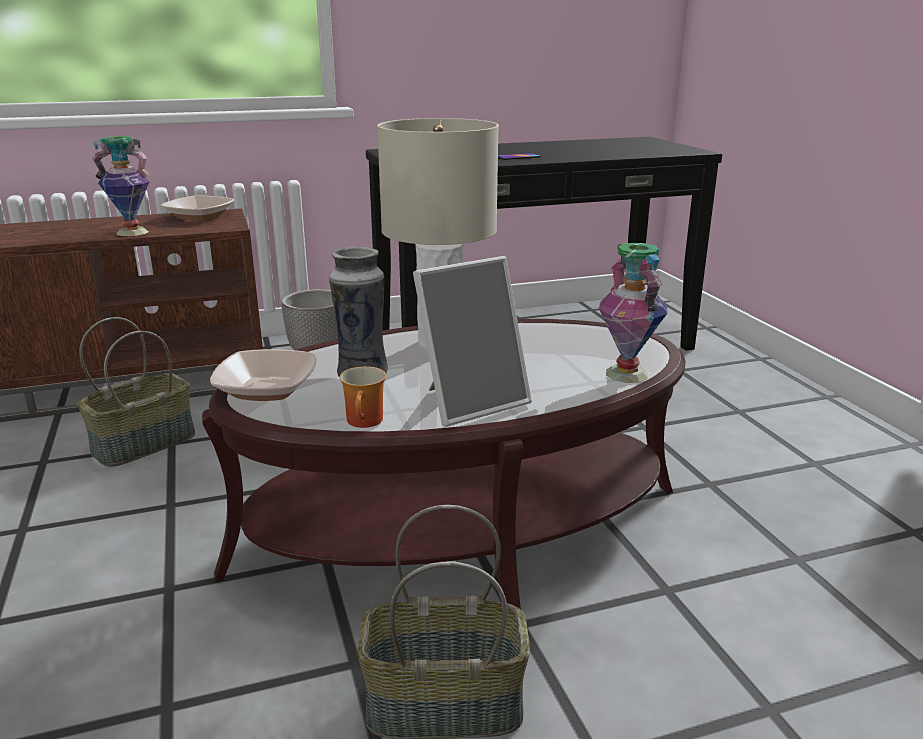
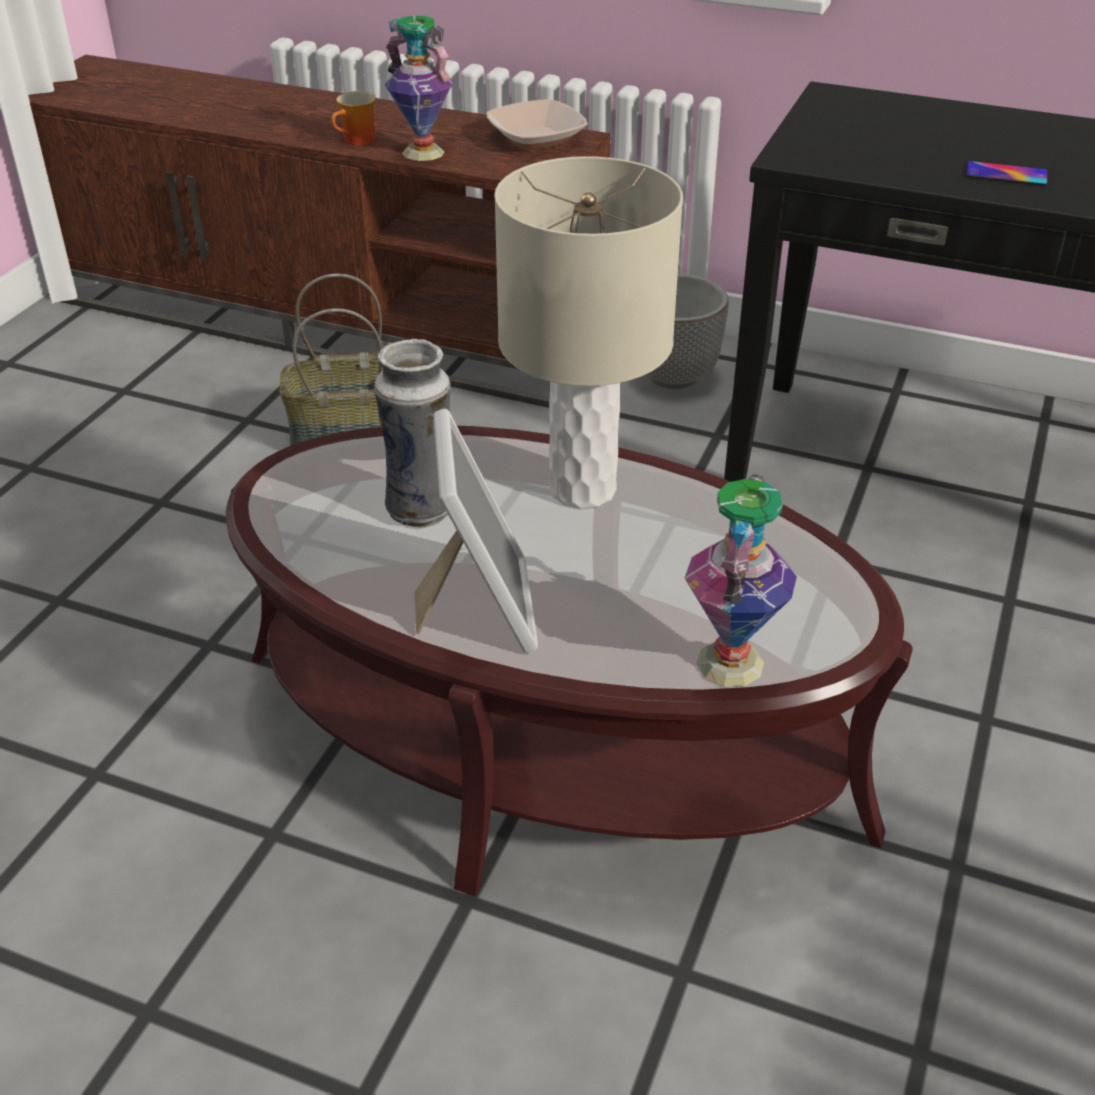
camera: 40 degrees right, 15 degrees up
bowl [210,349,317,401] -> none
mug [340,366,386,428] -> mug moved to [331,91,376,145]
basket [357,505,530,739] -> none
picture frame [413,256,532,427] -> picture frame turned 105 degrees counterclockwise [414,409,538,653]

